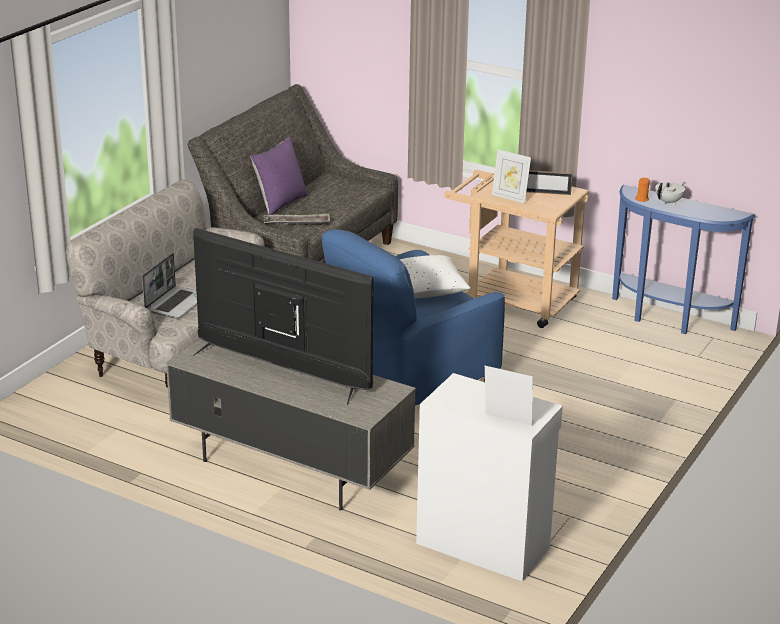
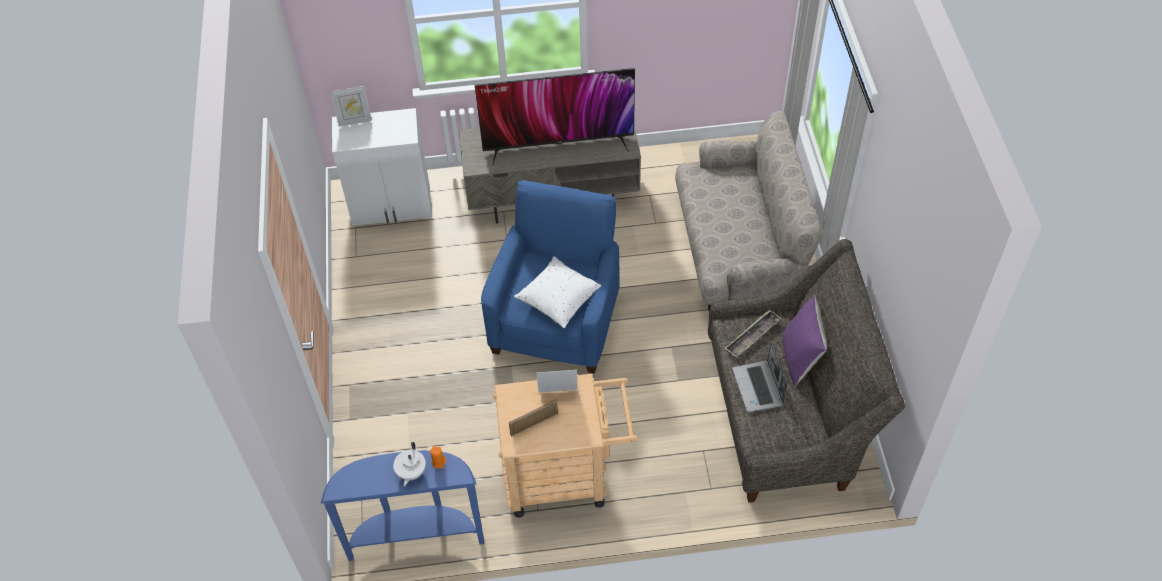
camera: 145 degrees right, 25 degrees up
laptop [142,253,197,318] -> laptop moved to [732,341,787,412]

